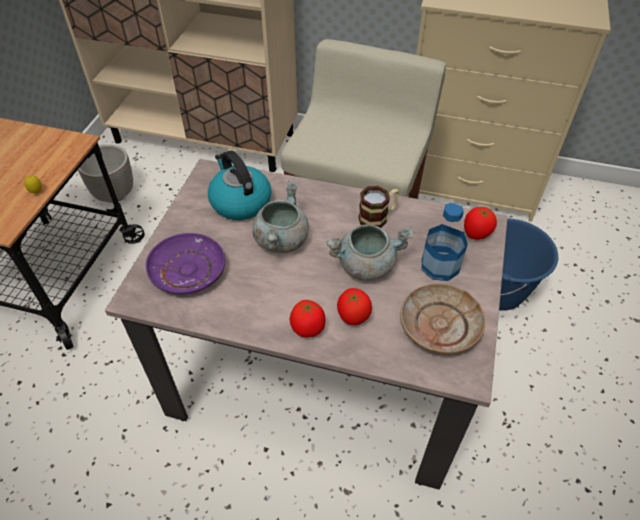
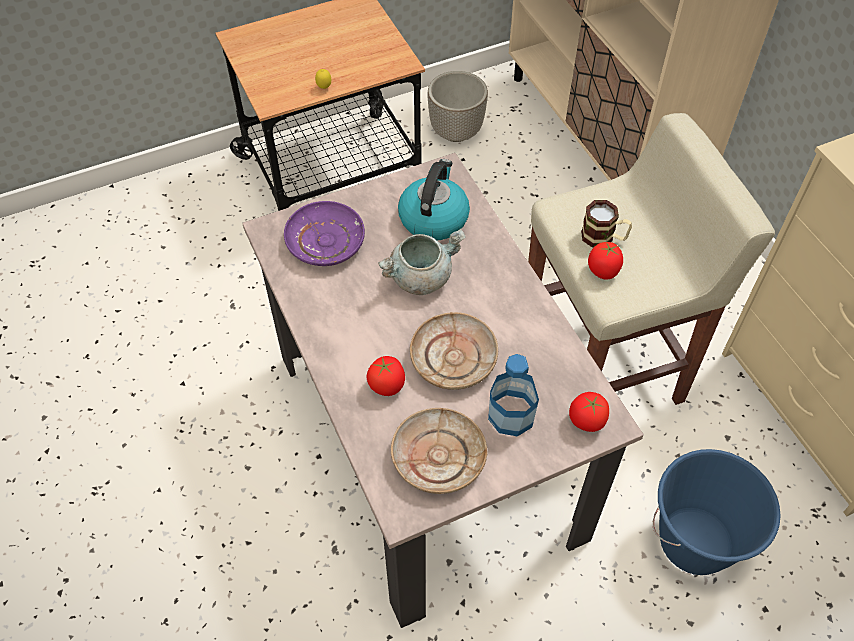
camera: 50 degrees right, 5 degrees up
tomato [290,300,325,337] -> tomato moved to [588,242,623,280]
grey cooking pot [327,224,414,281] -> beige plate [410,312,498,390]
mug [358,186,399,228] -> mug moved to [581,200,632,248]

